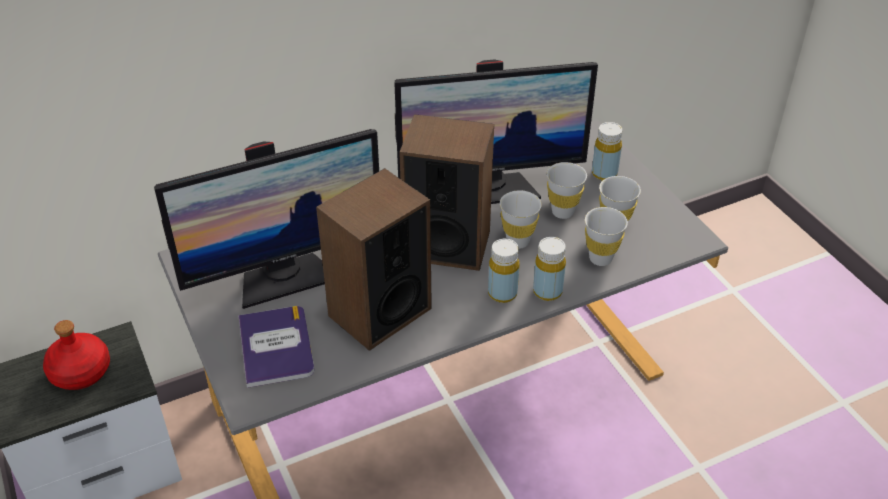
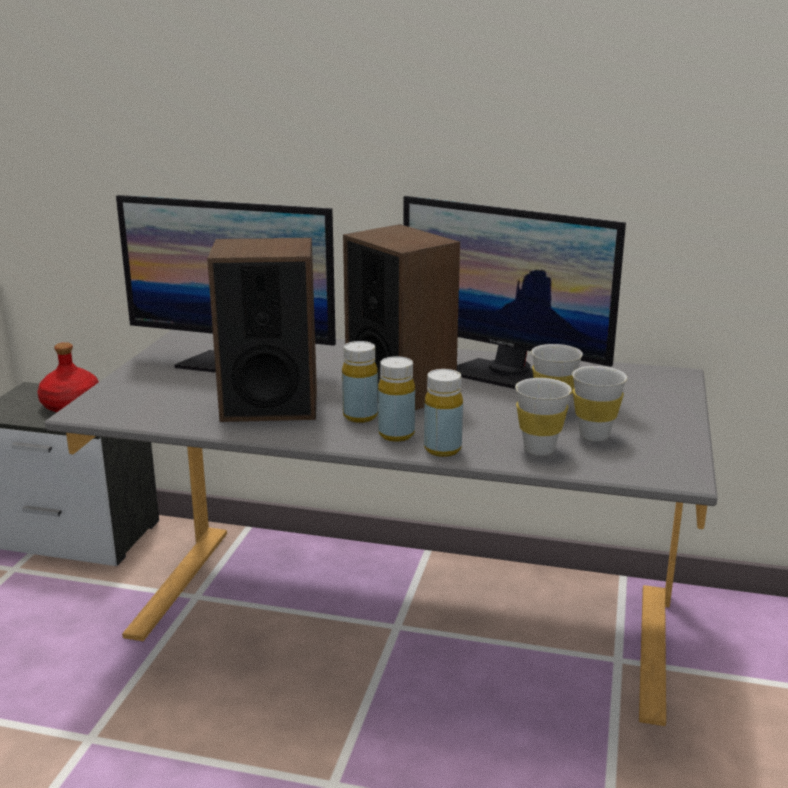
camera: 40 degrees right, 20 degrees down
book [238,306,314,388] -> none
white cup [500,190,542,249] -> none
yellow bottle [592,122,623,181] -> yellow bottle moved to [342,341,378,423]

